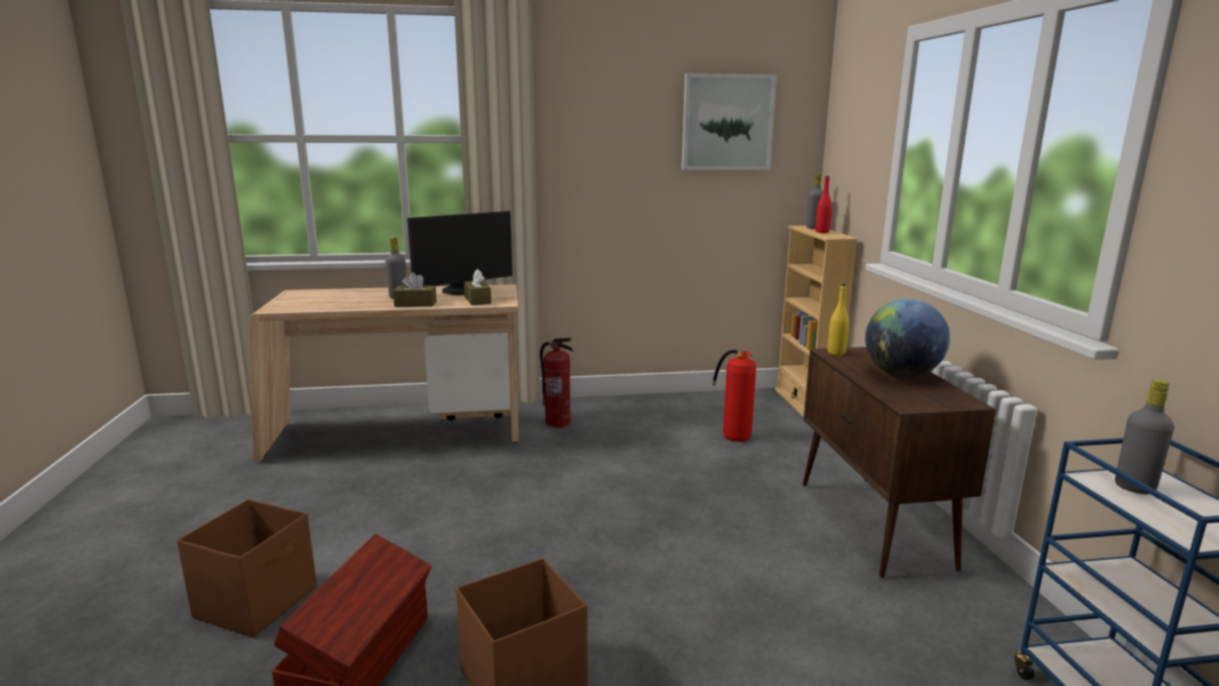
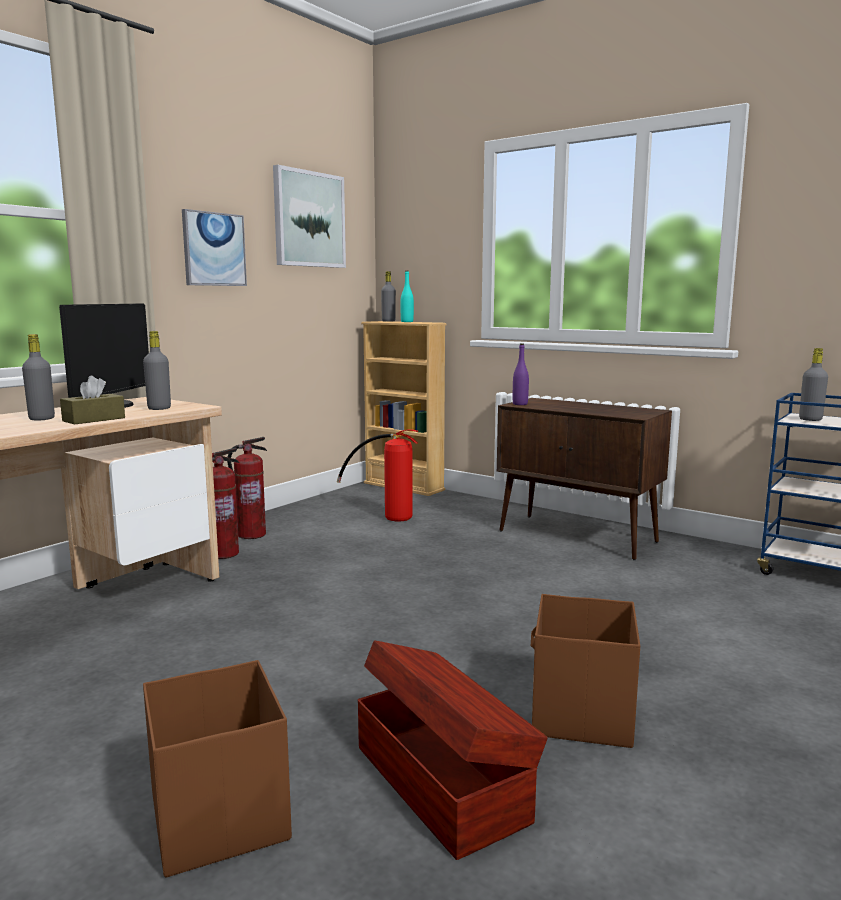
camera: 45 degrees left, 5 degrees down
brown tissue box [464,269,491,305] -> grey bottle [143,331,171,410]
red bottle [815,176,832,233] -> turquoise bottle [400,271,414,322]
yellow bottle [828,284,849,355] -> purple bottle [513,344,529,405]
globe [865,299,950,377] -> none
none -> picture [182,209,247,286]
none -> fire extinguisher [227,437,267,539]

